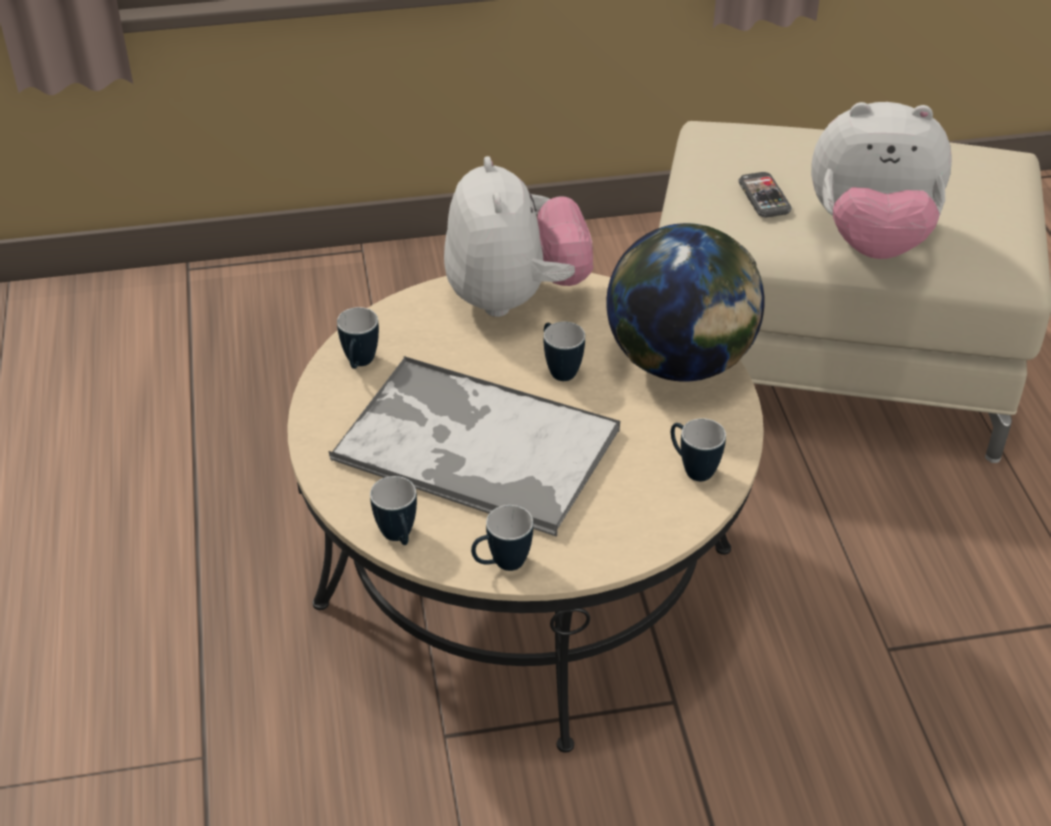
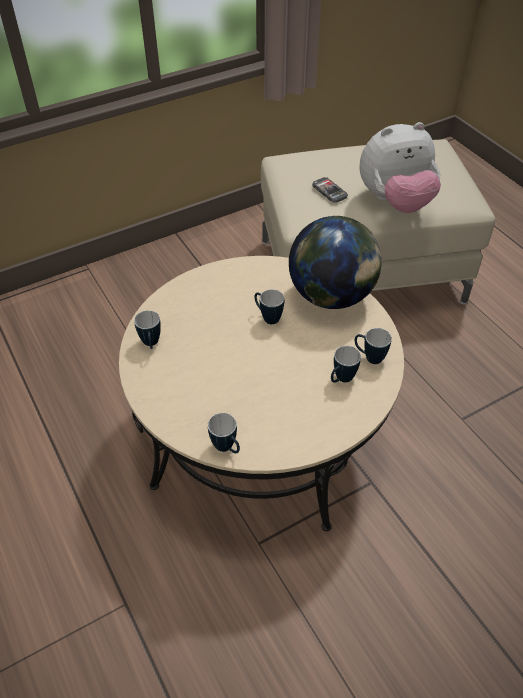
camera: 20 degrees left, 5 degrees up
tray [328,356,620,537] -> none
plush toy [444,156,593,317] -> none
mug [471,505,533,571] -> mug moved to [331,346,361,383]

